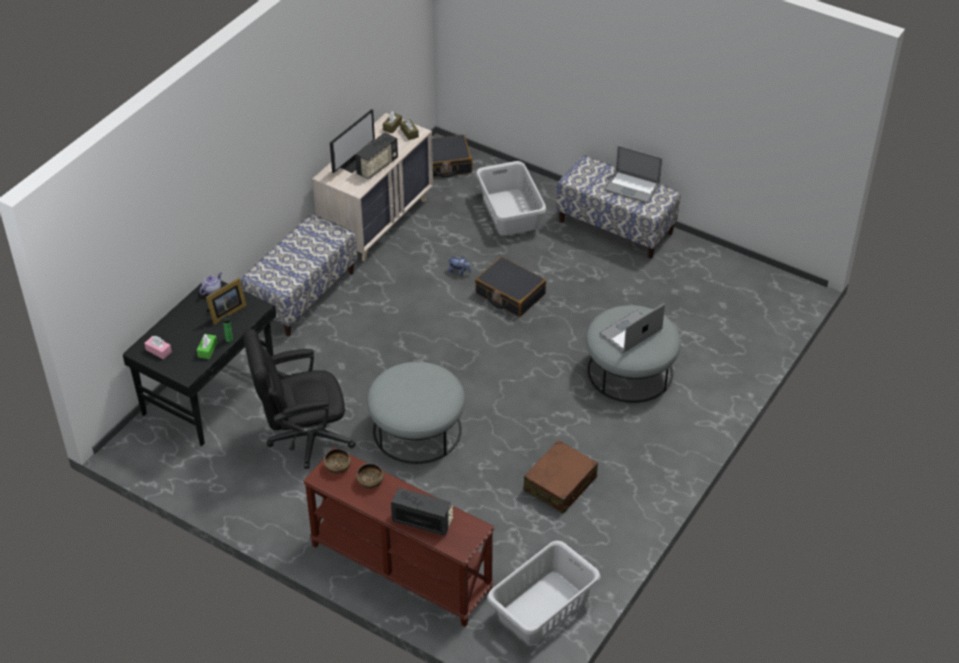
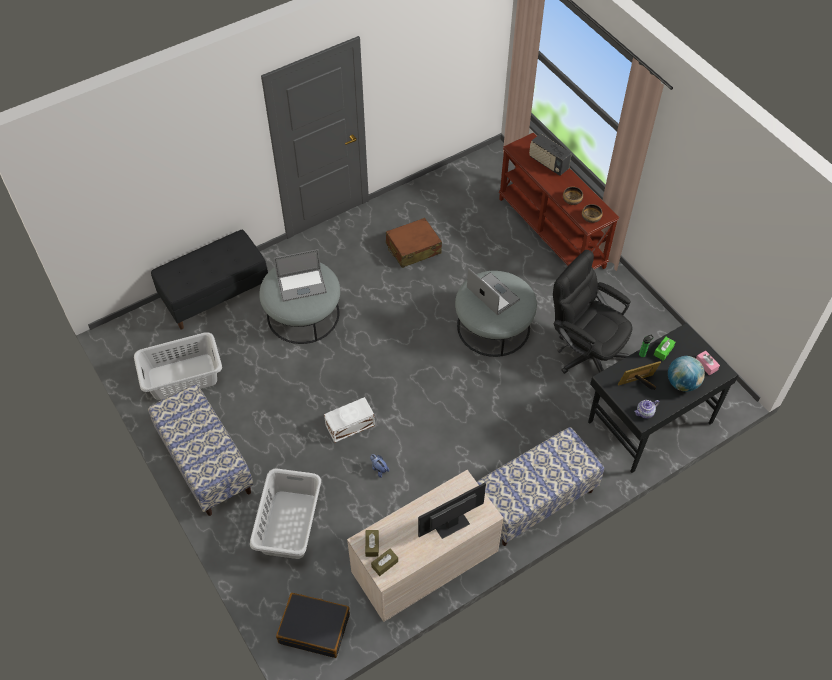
camera: 155 degrees left, 10 degrees up
black office chair [243,329,356,469] -> black office chair turned 150 degrees counterclockwise [553,250,633,373]
radio [355,132,398,180] -> none
black suitcase [475,257,546,317] -> white storage box [324,397,375,443]
grey laundry basket [487,541,601,644] -> grey laundry basket moved to [134,332,222,400]
laptop [604,145,662,203] -> laptop moved to [467,268,520,315]
none -> black bench [151,230,268,330]
none -> globe [668,356,705,392]

